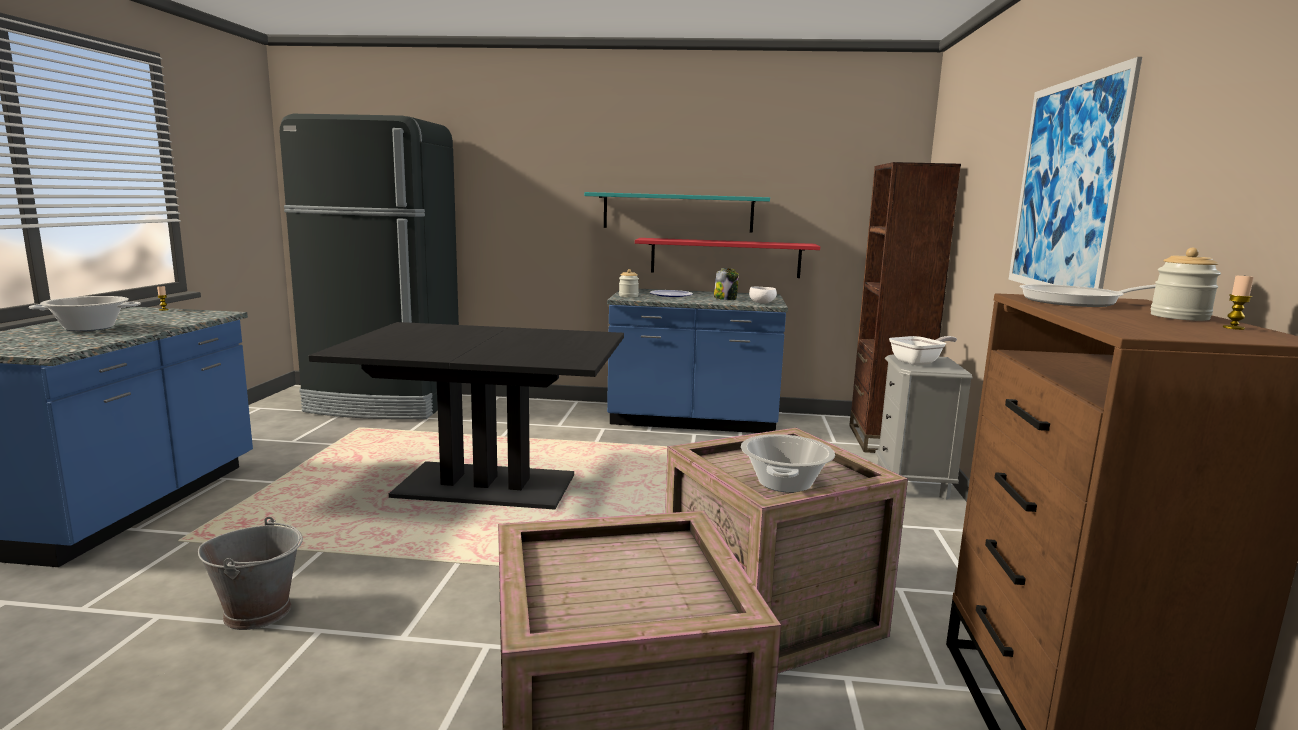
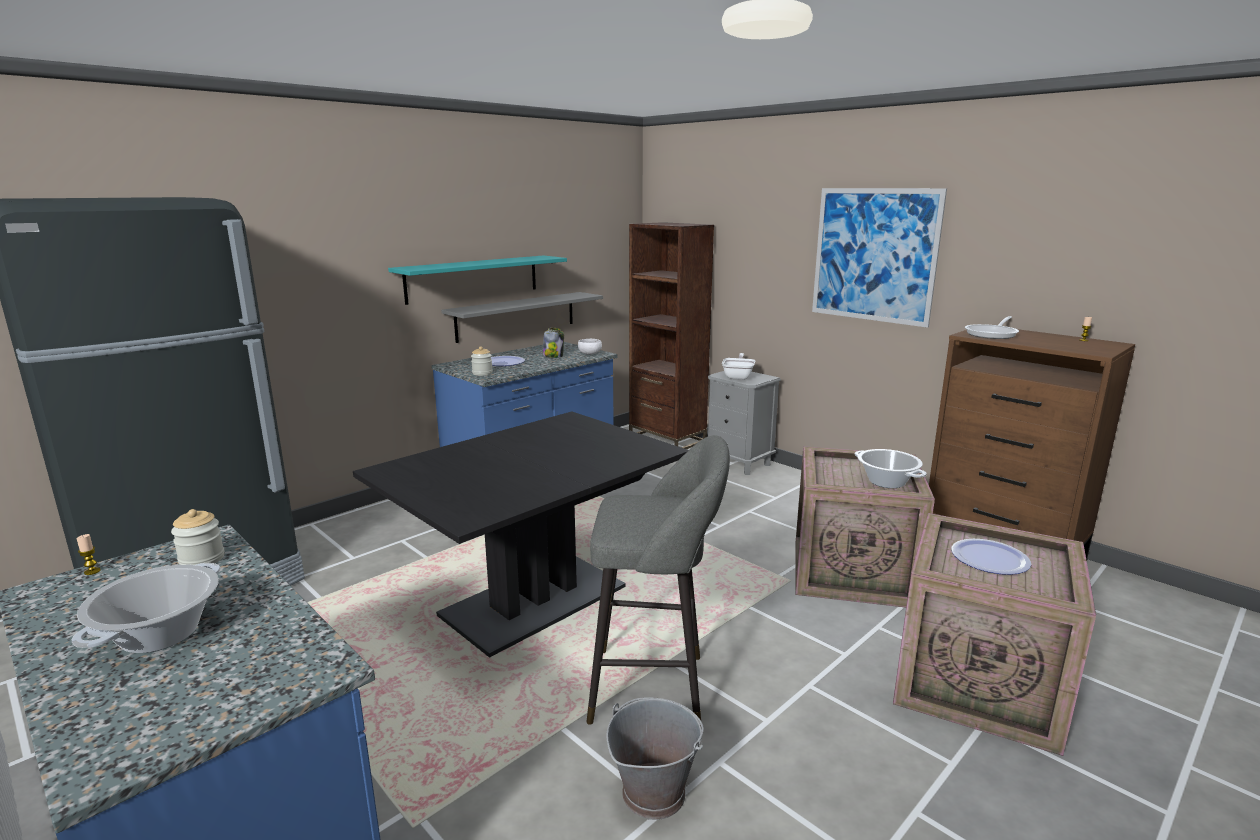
camera: 50 degrees left, 5 degrees up
red shelf [635,238,820,278] -> grey shelf [441,292,603,343]
jar [1150,248,1221,321] -> jar moved to [171,509,224,565]
none -> grey stool [586,435,730,726]
none -> plate [951,539,1032,575]

